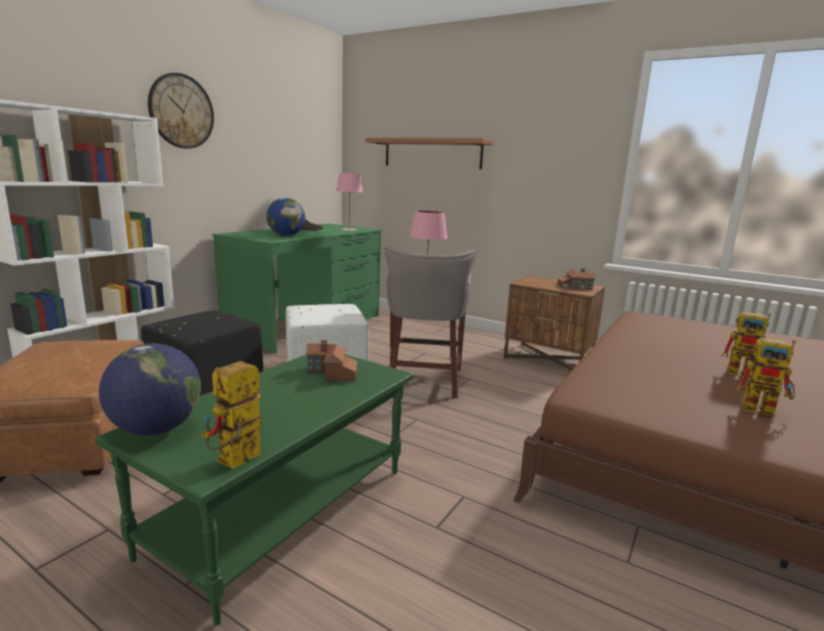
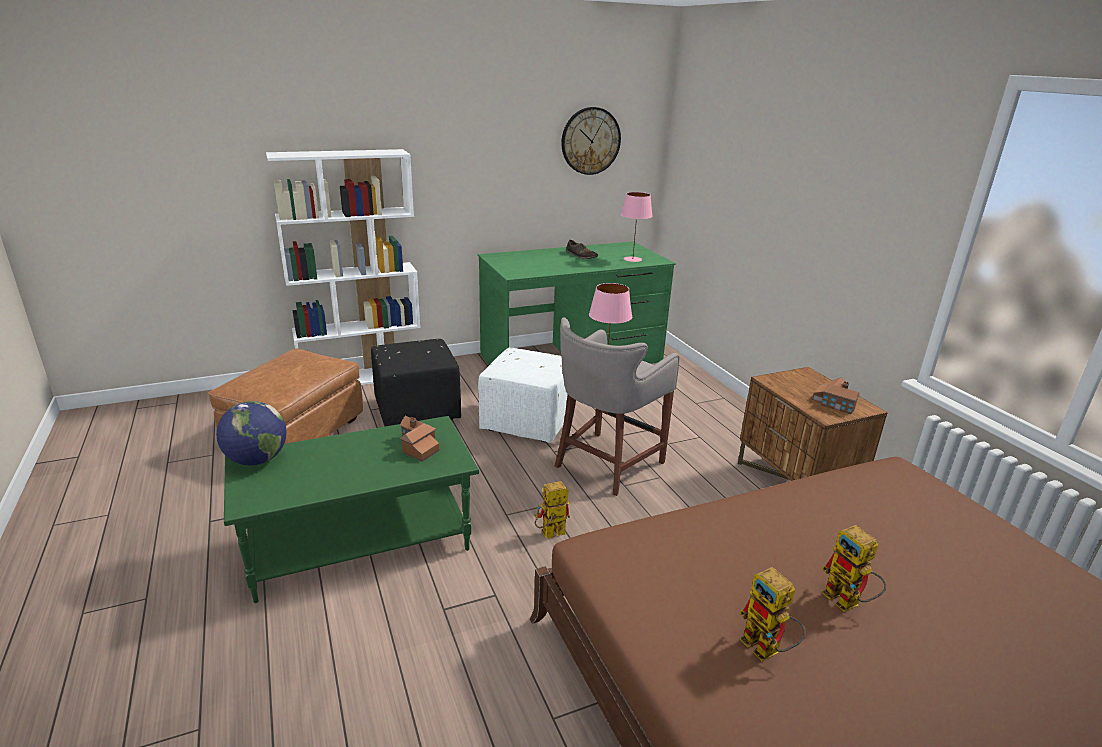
camera: 35 degrees right, 10 degrees up
wall clock [148,73,214,148] -> wall clock moved to [561,107,621,175]
toy robot [202,361,262,469] -> toy robot moved to [535,481,570,539]
globe [267,198,305,236] -> none
shelf [365,138,494,169] -> none

